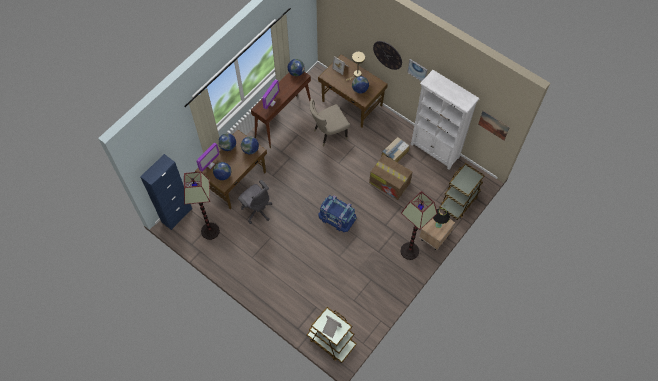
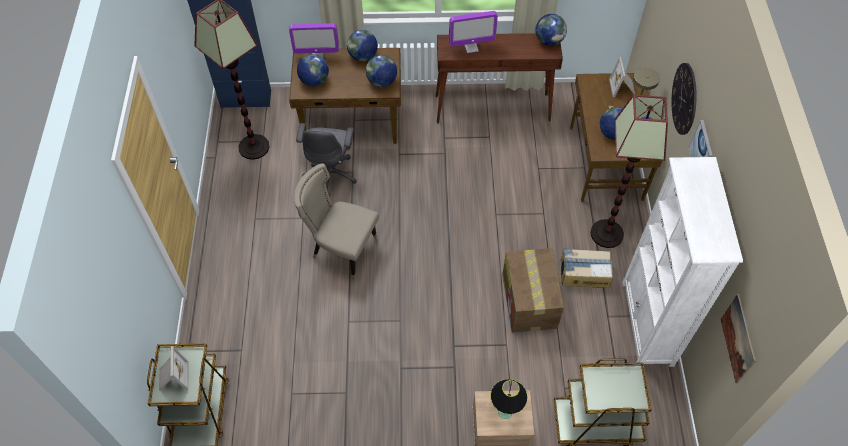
camera: 50 degrees right, 5 degrees down
beige chair [310,99,350,146] -> beige chair moved to [294,164,379,280]
blue storage box [318,195,357,232] -> none
floor lamp [401,191,438,260] -> floor lamp moved to [590,95,668,248]

